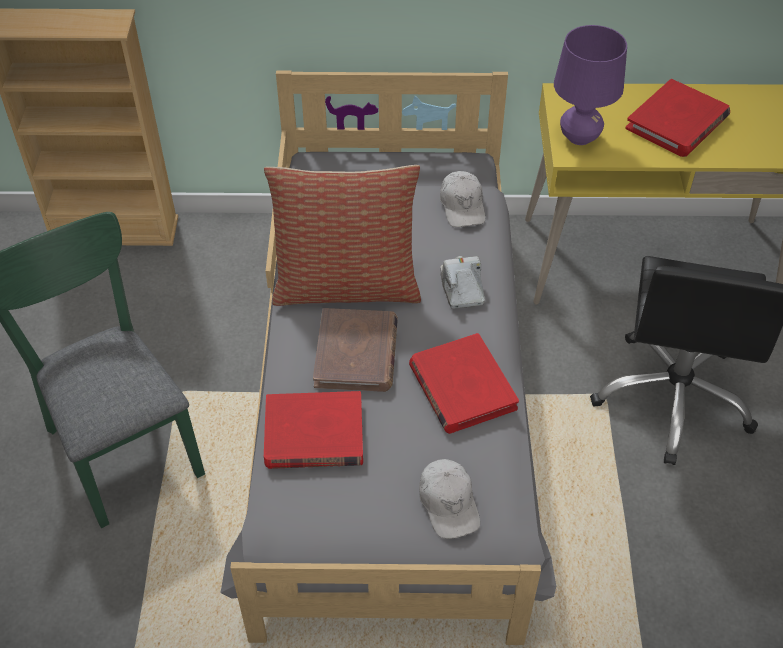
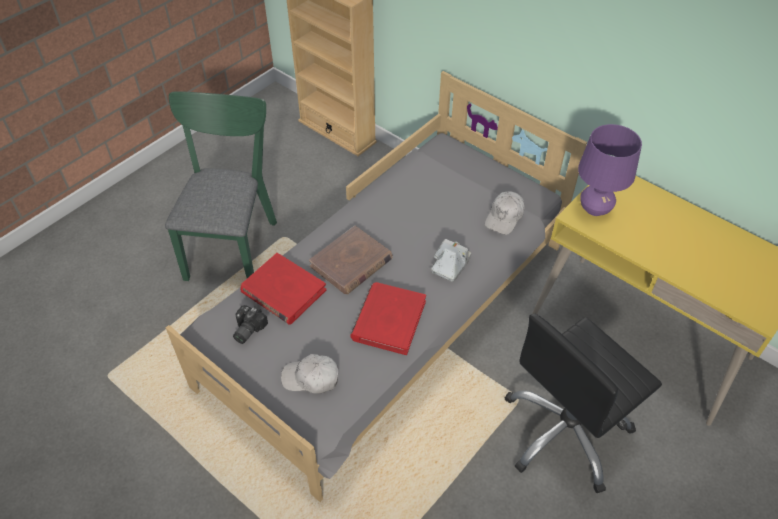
camera: 40 degrees right, 0 degrees up
pillow [264,165,421,306] -> none
white cap [419,459,480,539] -> white cap turned 75 degrees clockwise [281,354,339,394]
red book [625,79,730,157] -> none
none -> camera [233,305,268,344]

